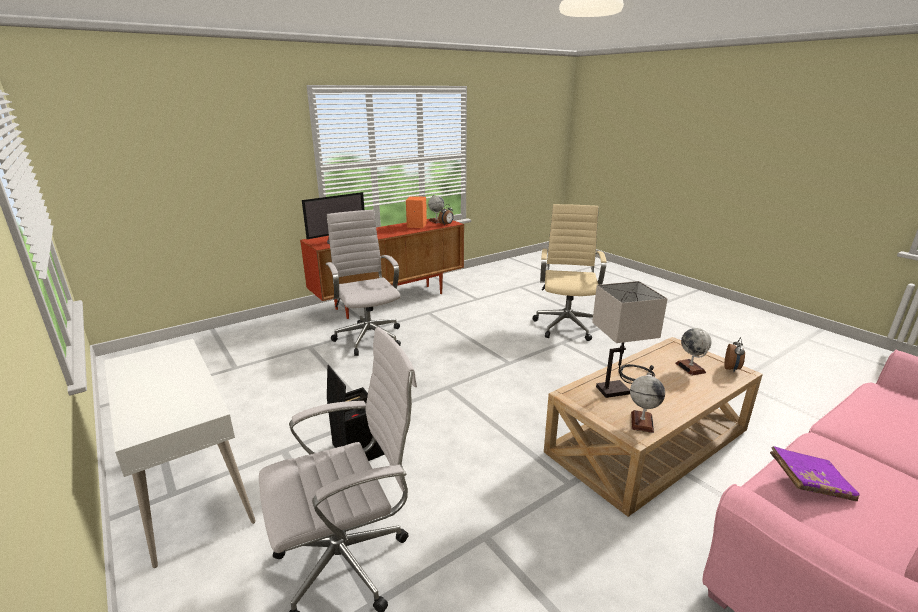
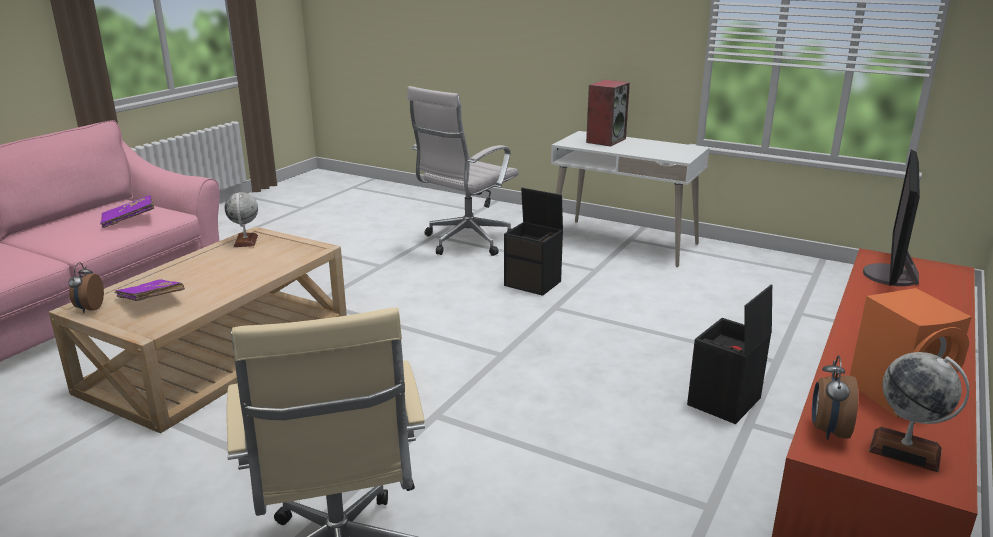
camera: 155 degrees right, 0 degrees up
white office chair [326,210,401,356] -> black storage box [687,285,772,424]
table lamp [592,281,668,398] -> none
globe [675,328,712,376] -> purple book [114,279,185,301]
none -> speaker [586,80,630,146]

